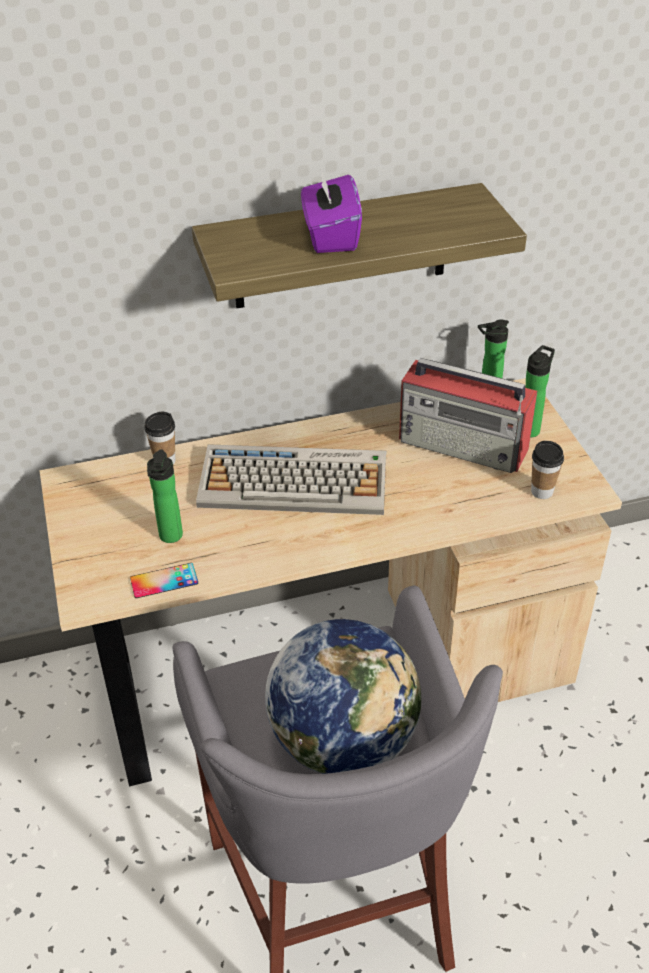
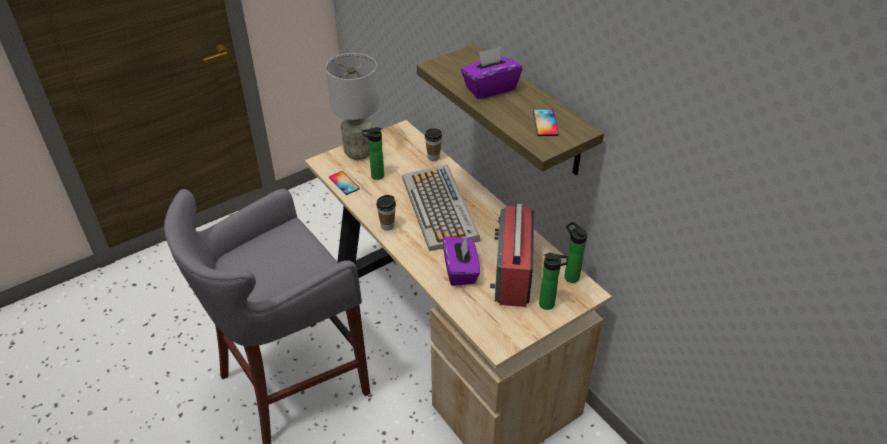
camera: 70 degrees right, 0 degrees up
globe [265,619,421,774] -> none
cup [531,441,564,499] -> cup moved to [376,195,396,231]
none -> grey table lamp [326,53,379,160]
none -> purple tissue box [443,236,480,286]
none -> phone [533,109,559,136]

